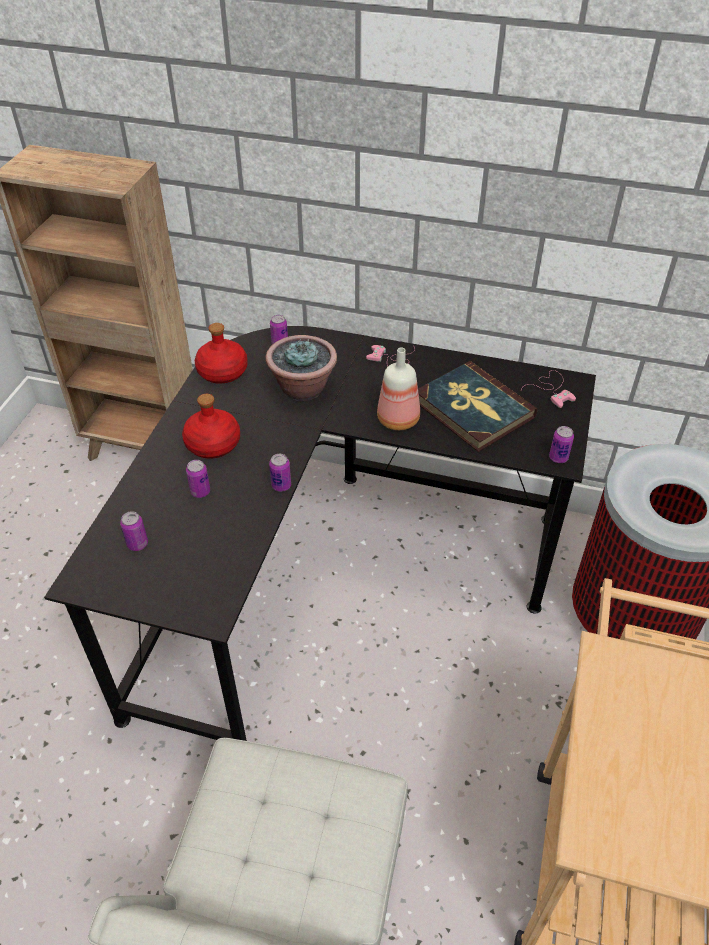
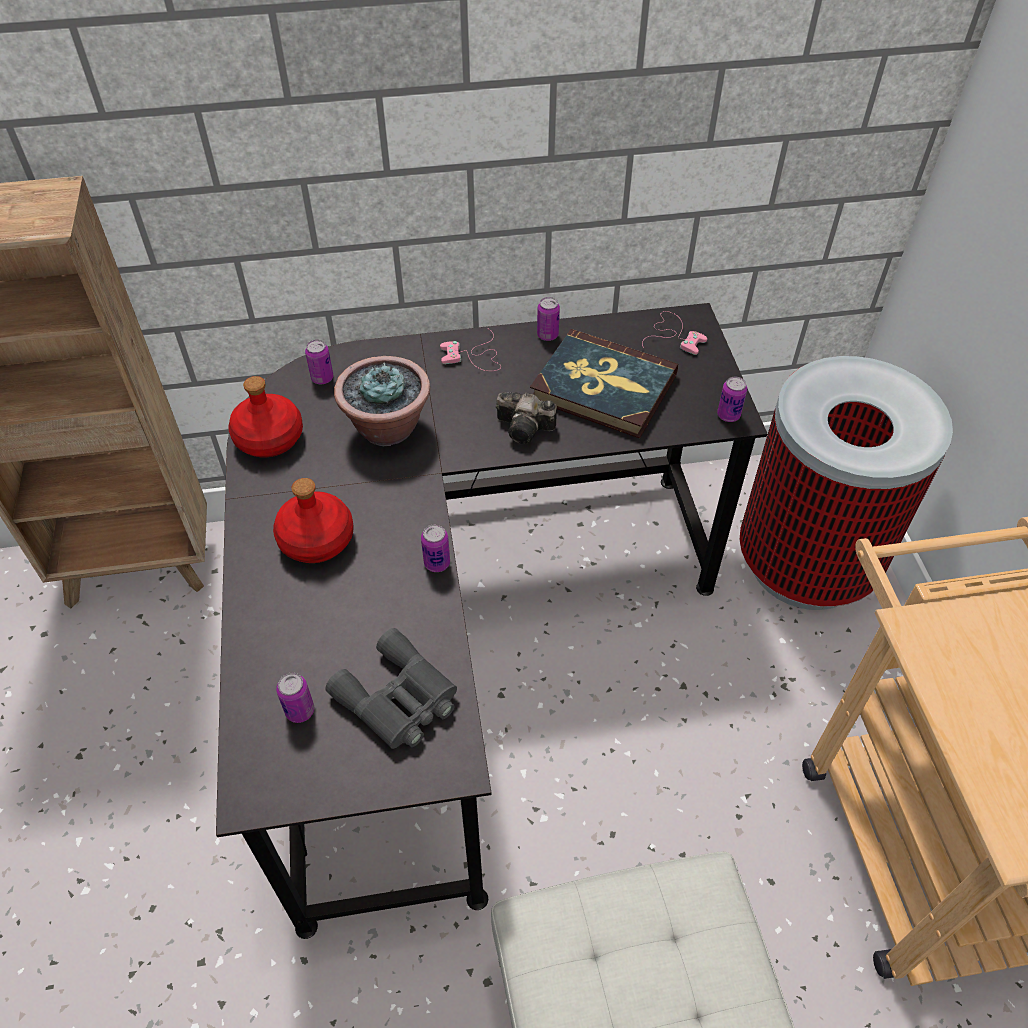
camera: 25 degrees left, 5 degrees up
can [186,460,210,498] -> can moved to [537,297,560,341]
bottle [377,348,420,430] -> camera [496,392,557,444]
none -> grey binoculars [325,628,457,749]

